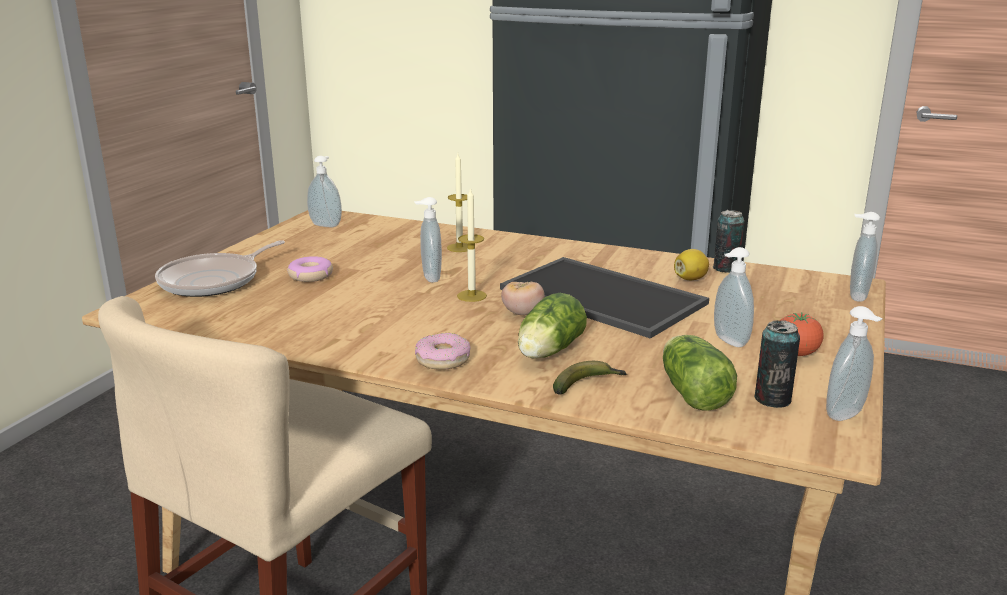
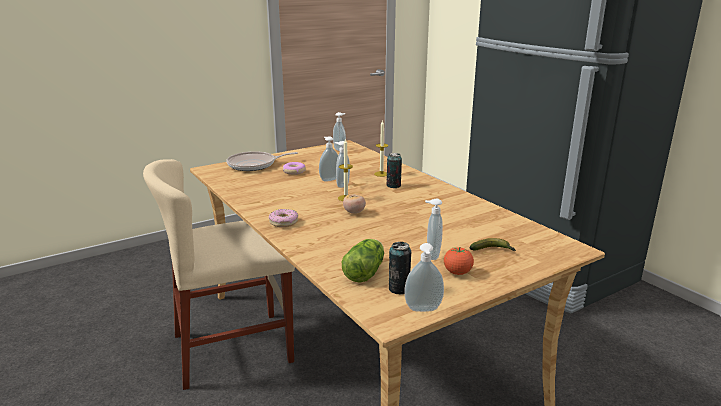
camera: 35 degrees right, 0 degrees up
tray [500,257,709,339] -> none
lettuce [518,293,587,358] -> none
banana [553,361,627,395] -> banana moved to [469,238,516,251]
lemon [674,249,709,280] -> none
can [713,210,744,273] -> can moved to [387,153,402,188]
soap dispenser [850,212,880,302] -> soap dispenser moved to [319,136,338,182]

